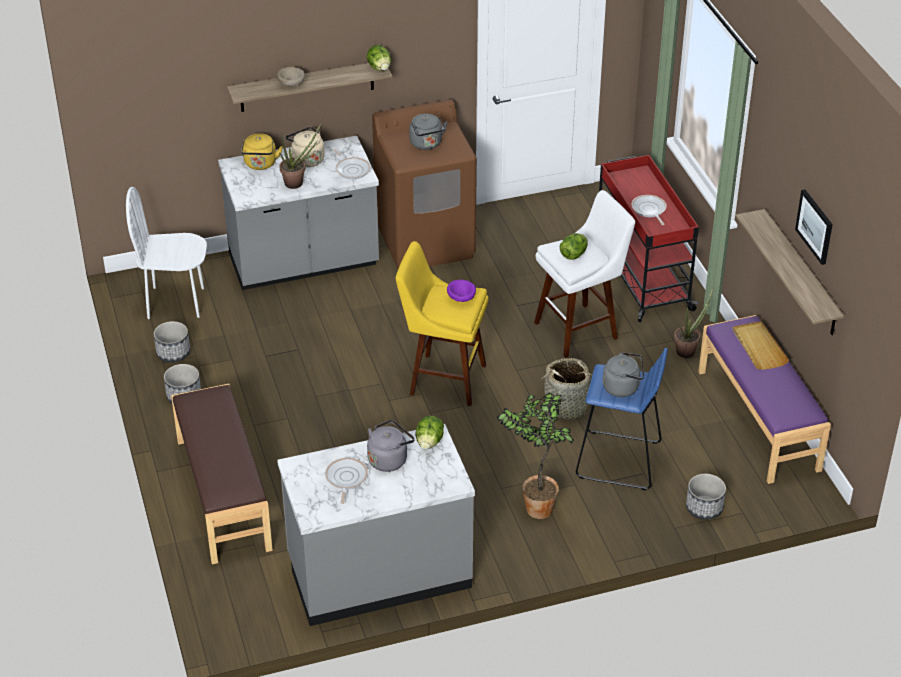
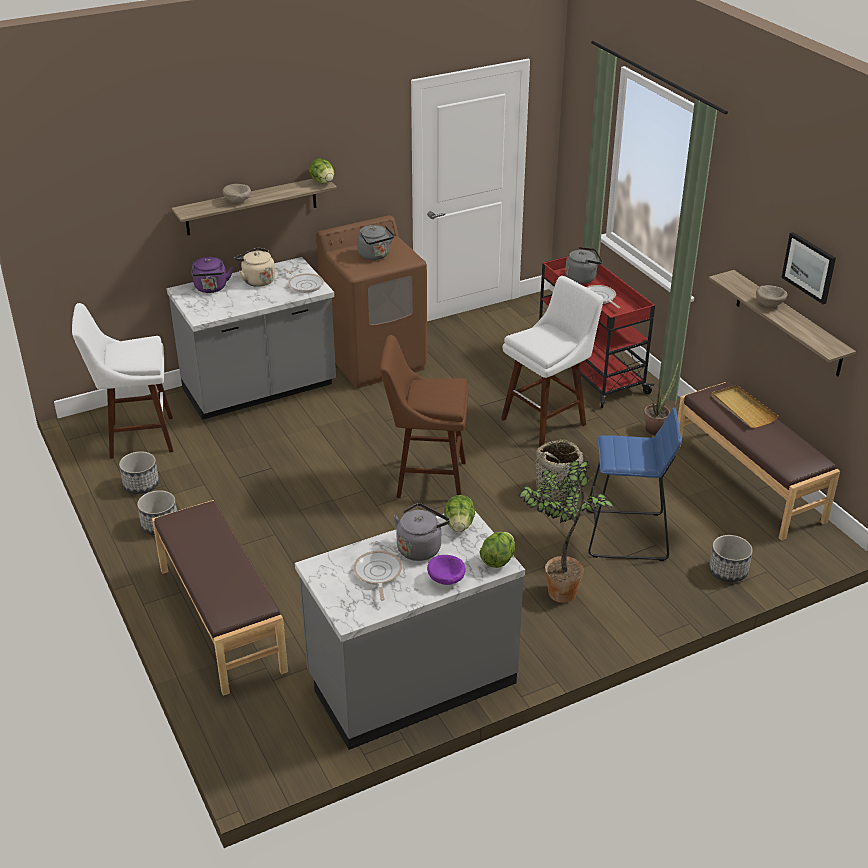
camera: 10 degrees left, 5 degrees down
white chair [126,187,207,319] -> white stool [72,303,173,459]
yellow kettle [241,133,283,170] -> purple kettle [192,257,233,293]
potted plant [279,124,321,189] -> none
yellow stool [396,241,488,406] -> brown stool [380,335,469,498]
purple bowl [447,280,476,302] -> purple bowl moved to [427,555,466,585]
lettuce [560,233,588,260] -> lettuce moved to [480,532,515,568]
grey kettle [603,352,644,397] -> grey kettle moved to [565,247,603,284]
purple bench [698,315,831,484] -> brown bench [678,382,840,541]
none -> beige bowl [756,285,787,307]

